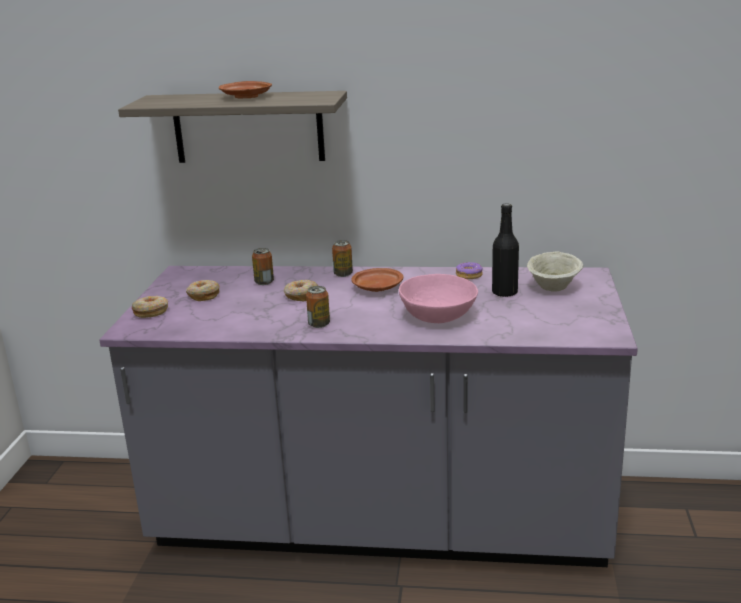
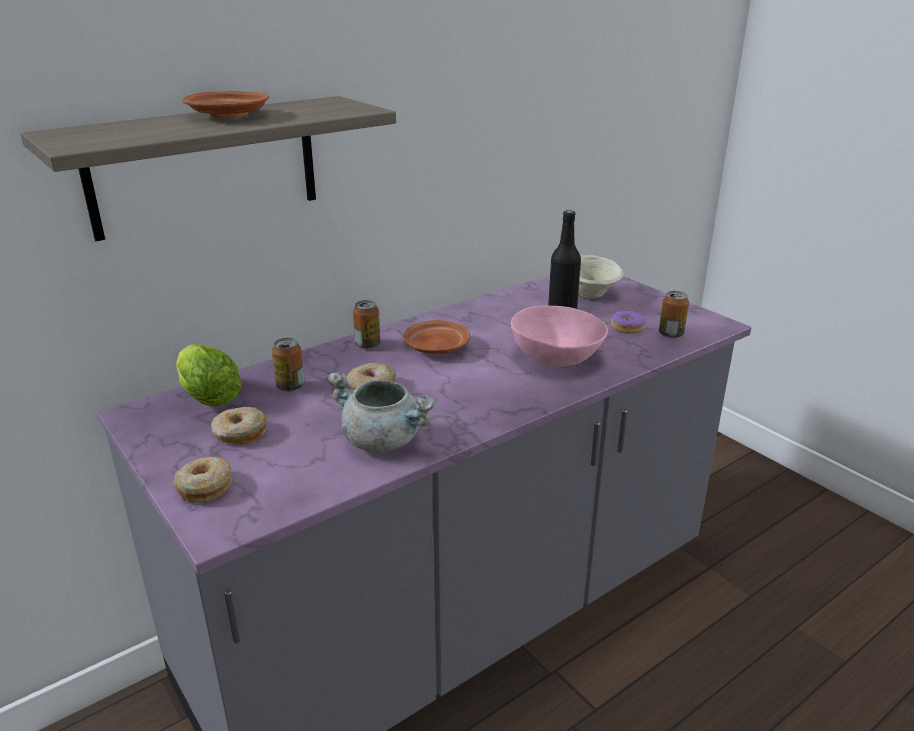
camera: 45 degrees left, 5 degrees up
can [306,286,330,328] -> can moved to [659,291,689,338]
donut [456,262,483,279] -> donut moved to [611,311,646,334]
none -> lettuce [176,344,242,406]
none -> grey cooking pot [326,372,437,452]

